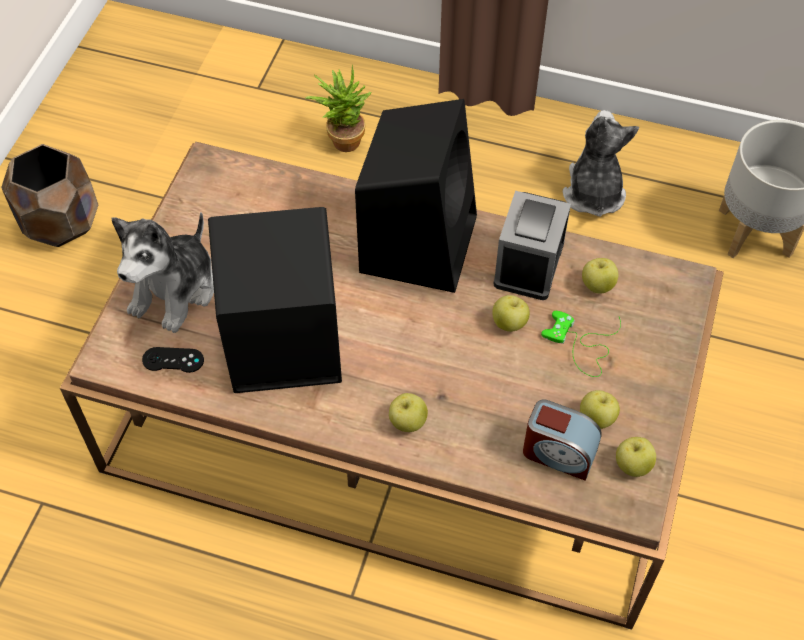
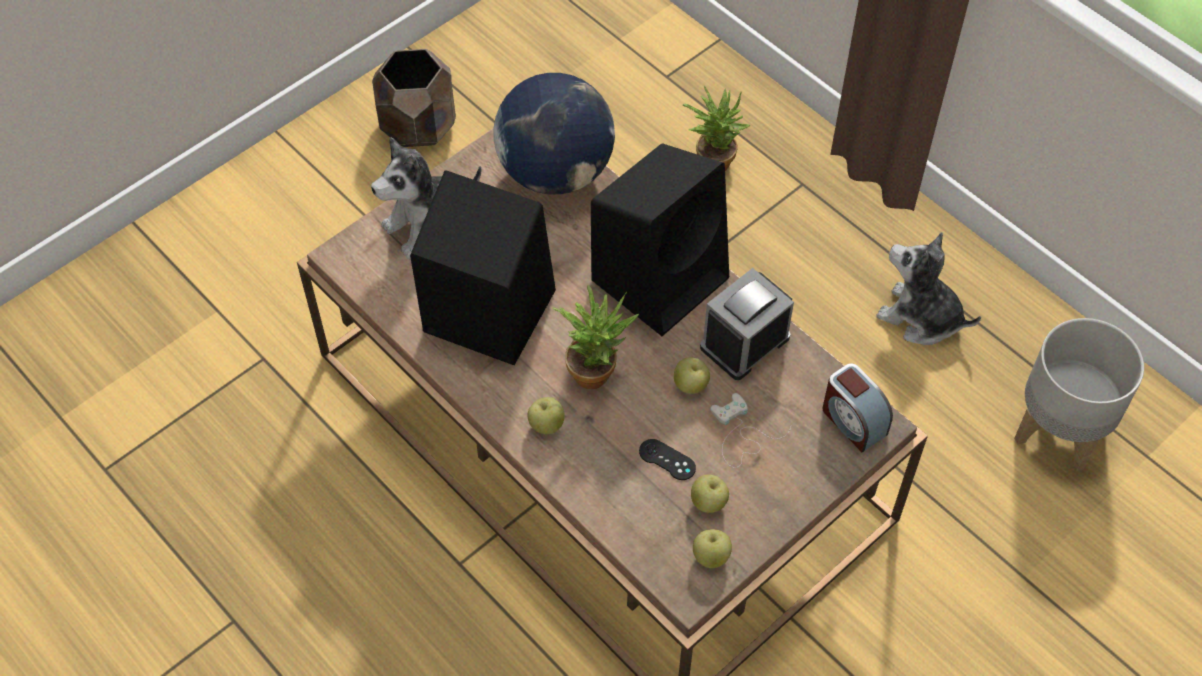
camera: 30 degrees right, 0 degrees up
black game controller [142,347,204,373] -> black game controller moved to [639,439,696,480]
alarm clock [523,399,602,481] -> alarm clock moved to [823,364,893,452]
green game controller [541,311,621,377] -> white game controller [710,393,791,468]
plush toy [563,110,639,217] -> plush toy turned 90 degrees counterclockwise [876,232,981,345]
apple [582,258,618,294] -> none
none -> globe [493,73,615,195]
none -> potted plant [553,285,639,389]

